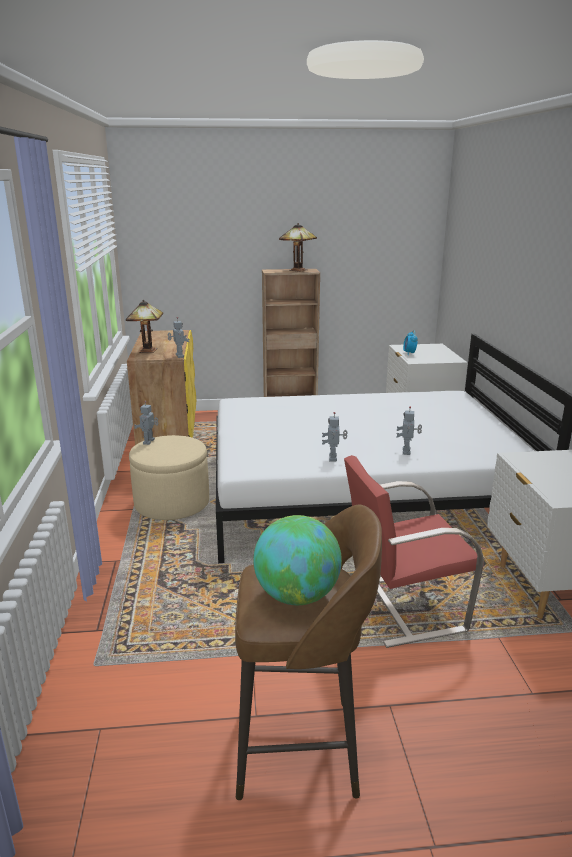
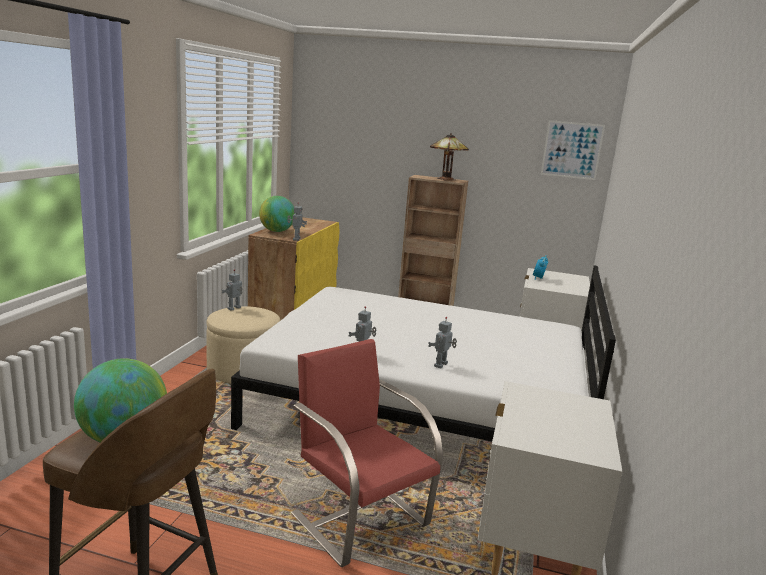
camera: 20 degrees right, 5 degrees down
table lamp [126,300,163,353] -> globe [259,196,295,232]
red chair [344,455,484,648] -> red chair turned 45 degrees clockwise [291,339,443,567]
none -> picture [541,120,605,180]

